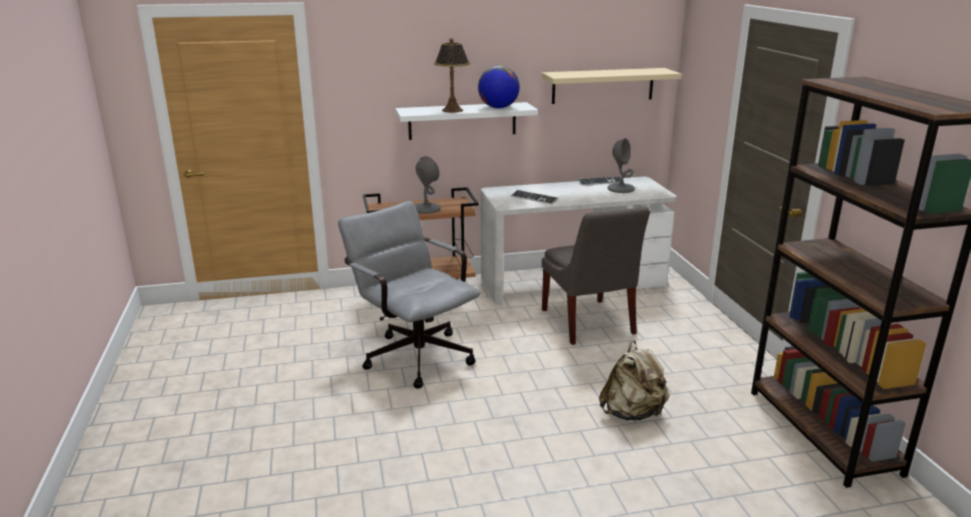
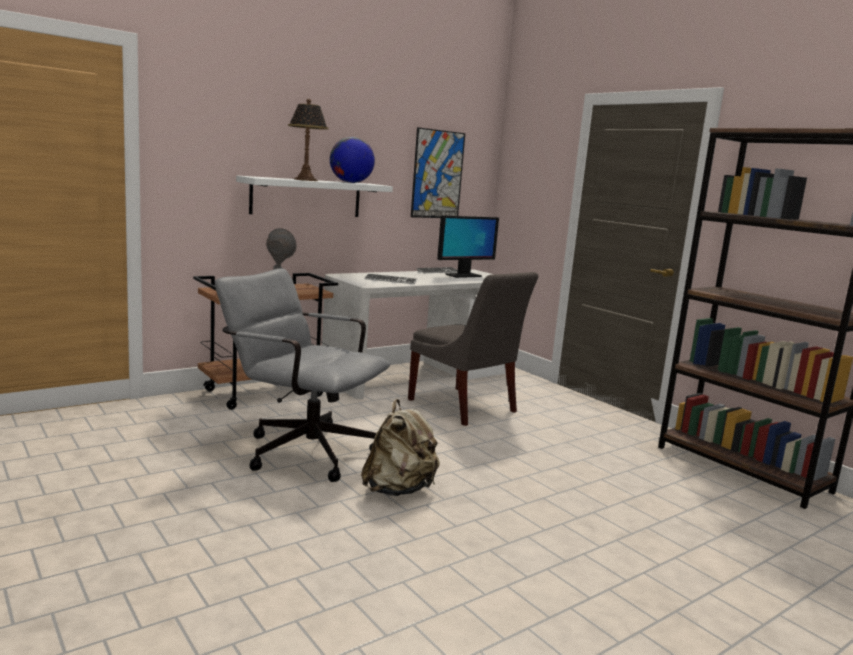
camera: 25 degrees left, 10 degrees down
beige shelf [541,68,682,104] -> picture [411,127,465,218]
beige backpack [599,340,670,420] -> beige backpack moved to [361,399,440,496]
grey table lamp [608,138,635,193] -> monitor [437,215,499,278]

